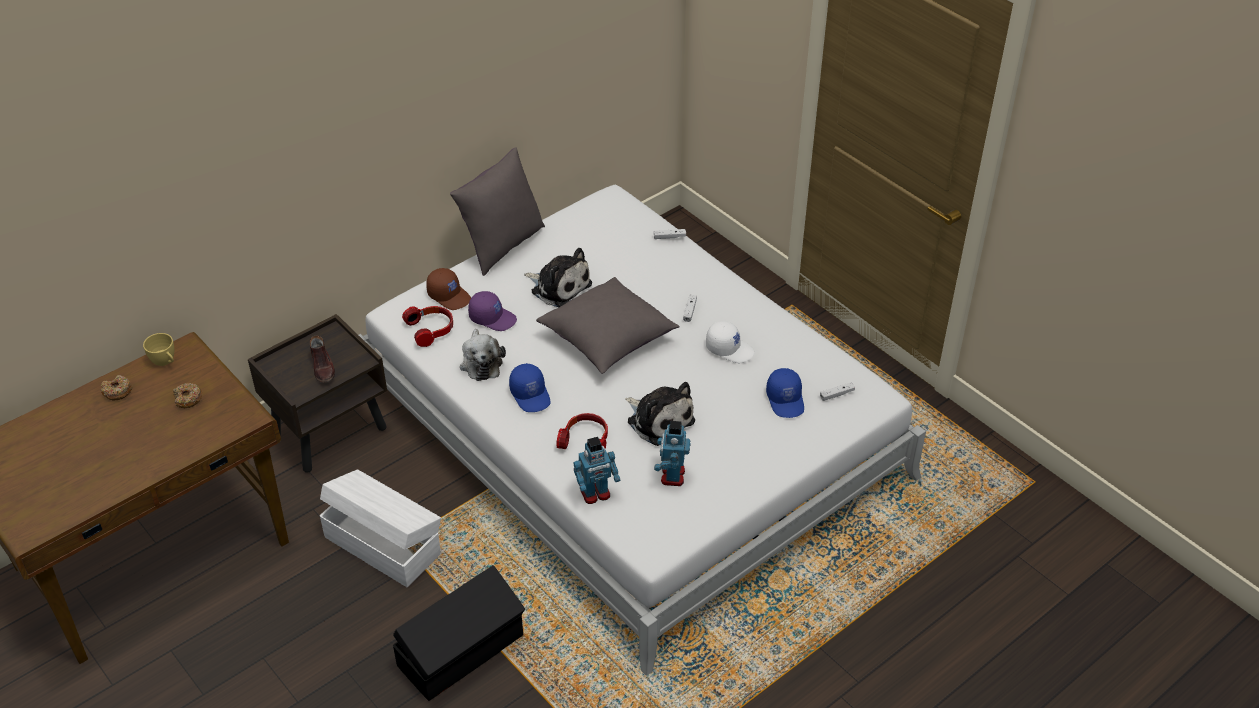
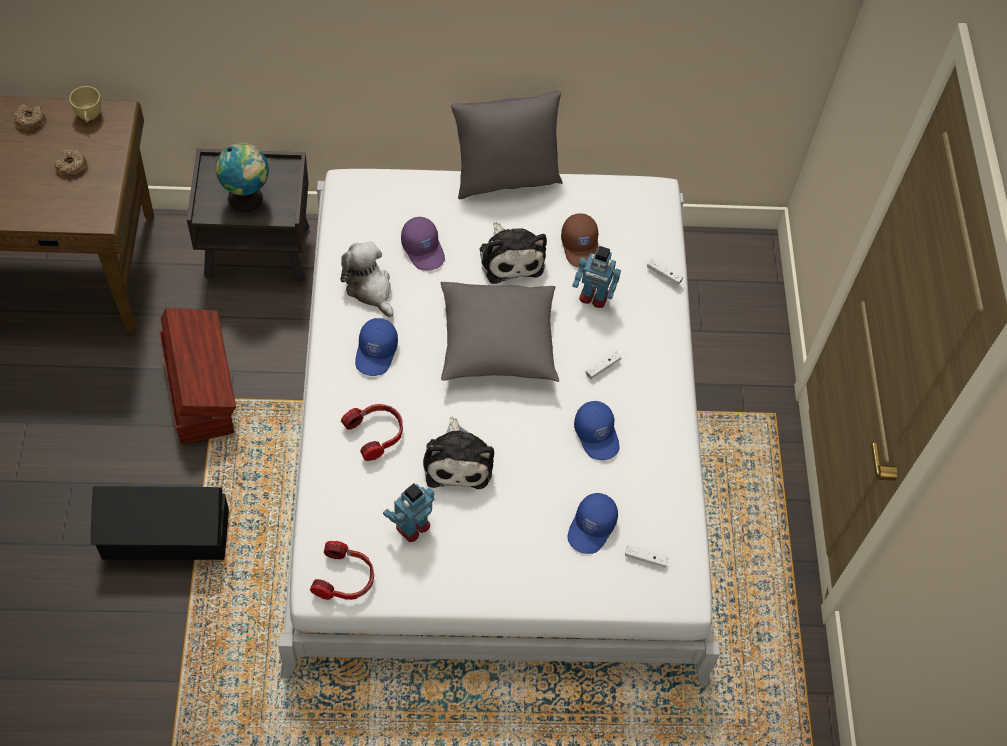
camera: 35 degrees right, 15 degrees up
brown shoe [310,336,335,383] -> globe [215,143,269,212]
white storage box [320,469,441,587] -> brown storage box [159,308,236,444]
headphones [402,306,453,347] -> headphones moved to [310,541,374,600]
brown cap [426,268,471,310] -> brown cap moved to [561,213,599,267]
plush toy [460,329,506,381] -> plush toy turned 120 degrees clockwise [341,242,394,317]
toy robot [573,437,620,504] -> toy robot moved to [572,246,621,308]
white cap [706,321,755,363] -> blue cap [574,401,619,460]

